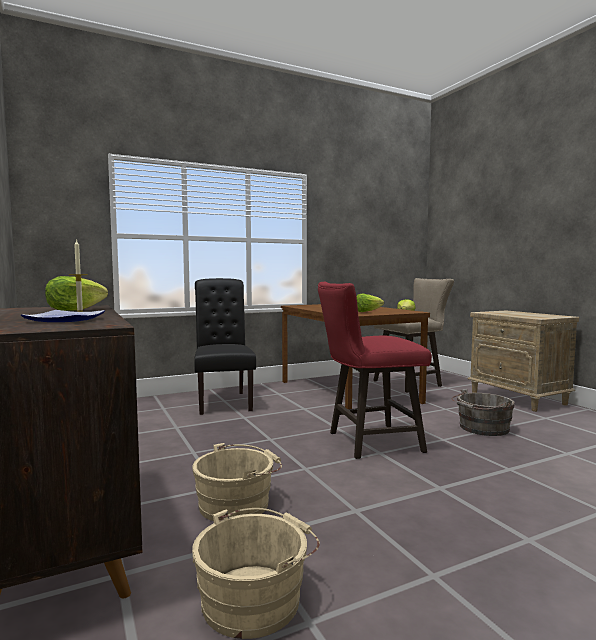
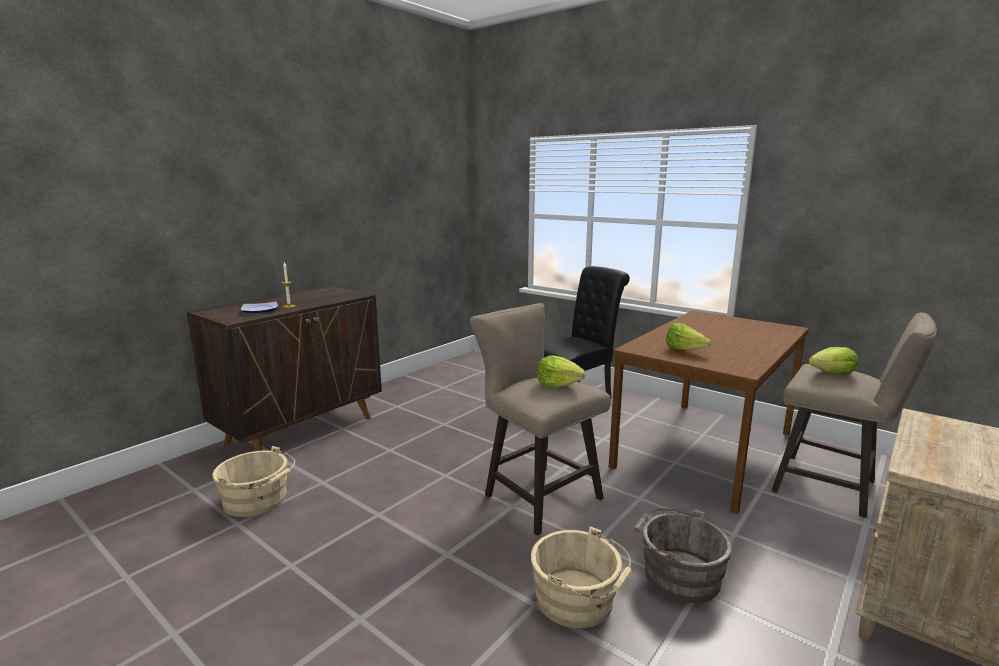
camera: 65 degrees right, 10 degrees up
lettuce [45,276,108,311] -> lettuce moved to [537,355,586,387]
beige bucket [192,443,282,521] -> beige bucket moved to [531,526,632,628]
red stool [318,282,432,459] -> beige stool [470,303,611,536]

